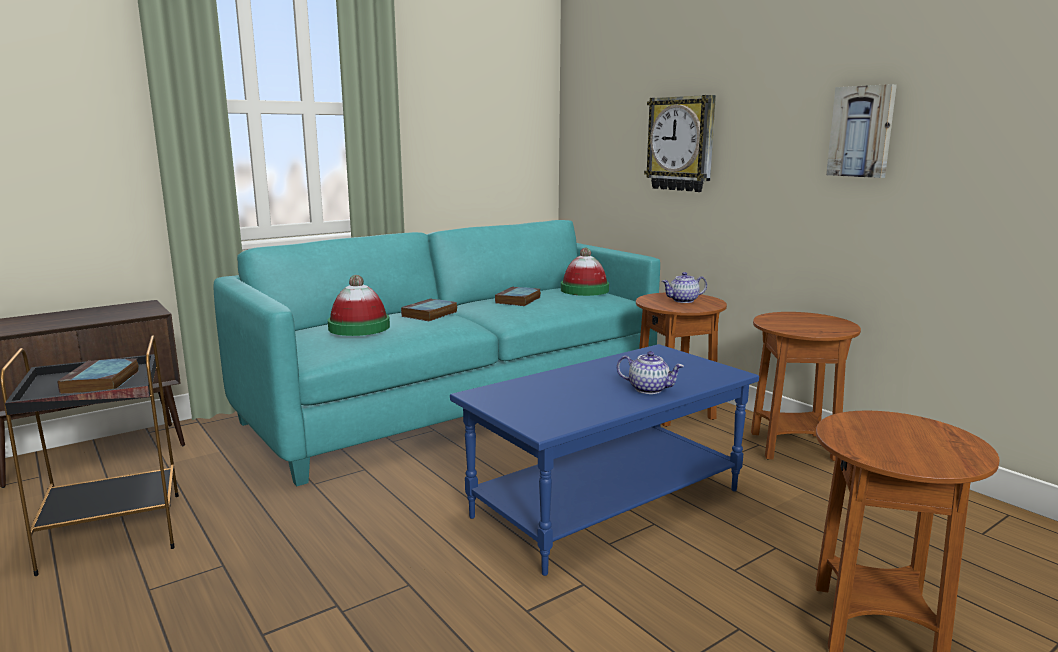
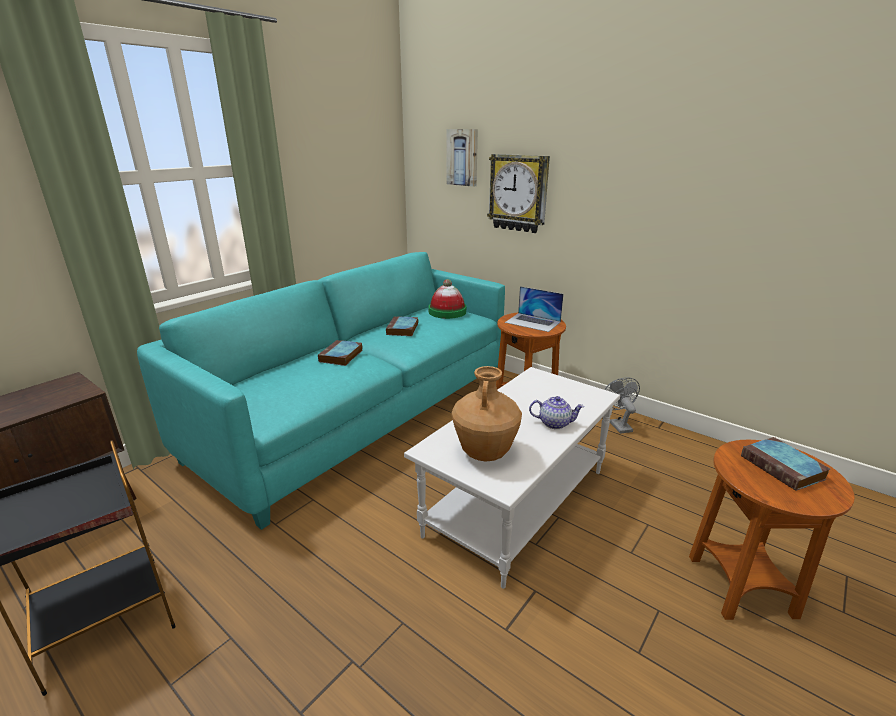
camera: 15 degrees left, 10 degrees up
book [57,358,139,394] -> book moved to [741,437,830,491]
hat [328,275,390,336] -> none
blue coffee table [450,344,759,576] -> white coffee table [404,367,620,589]
teapot [662,272,707,303] -> laptop [505,286,564,332]
brown side table [751,312,861,461] -> grey fan [604,377,640,434]
picture [826,84,897,178] -> picture moved to [446,129,478,187]
none -> brown vase [452,366,522,462]

